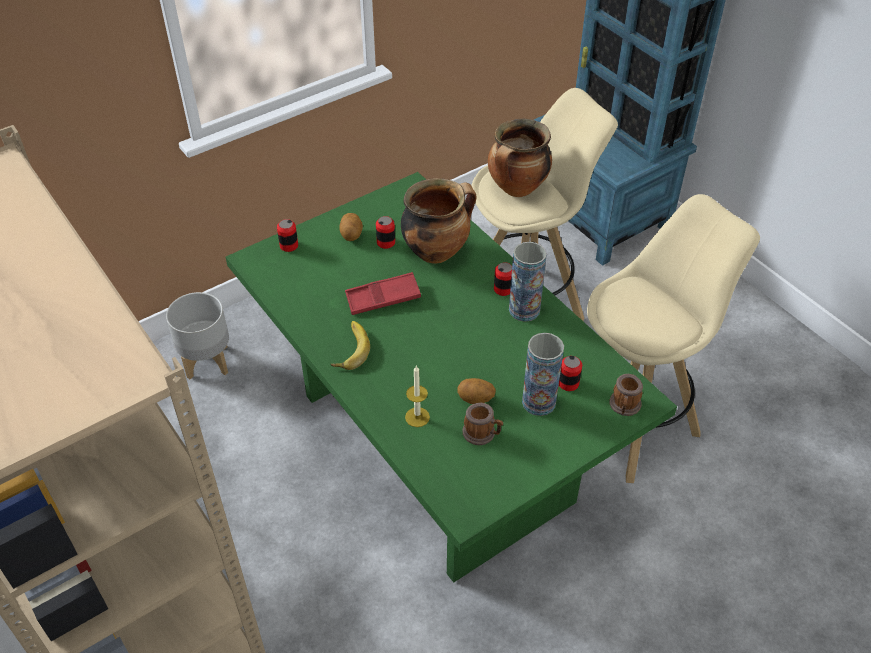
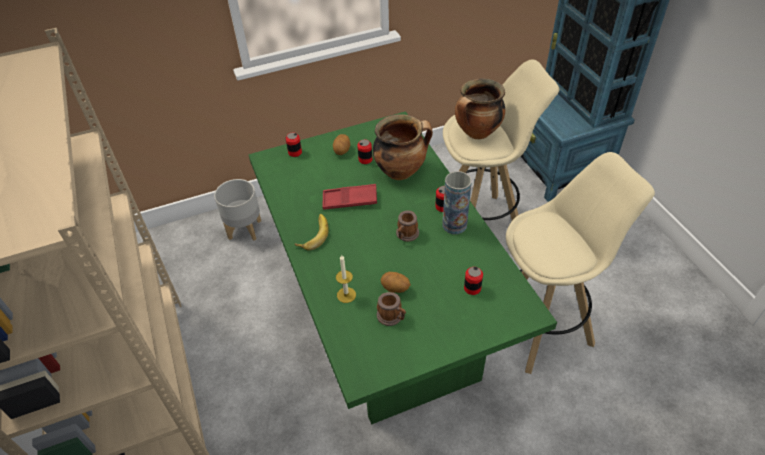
camera: 15 degrees right, 0 degrees up
vase [522,333,564,416] -> none
mug [609,374,643,416] -> mug moved to [396,210,419,242]

